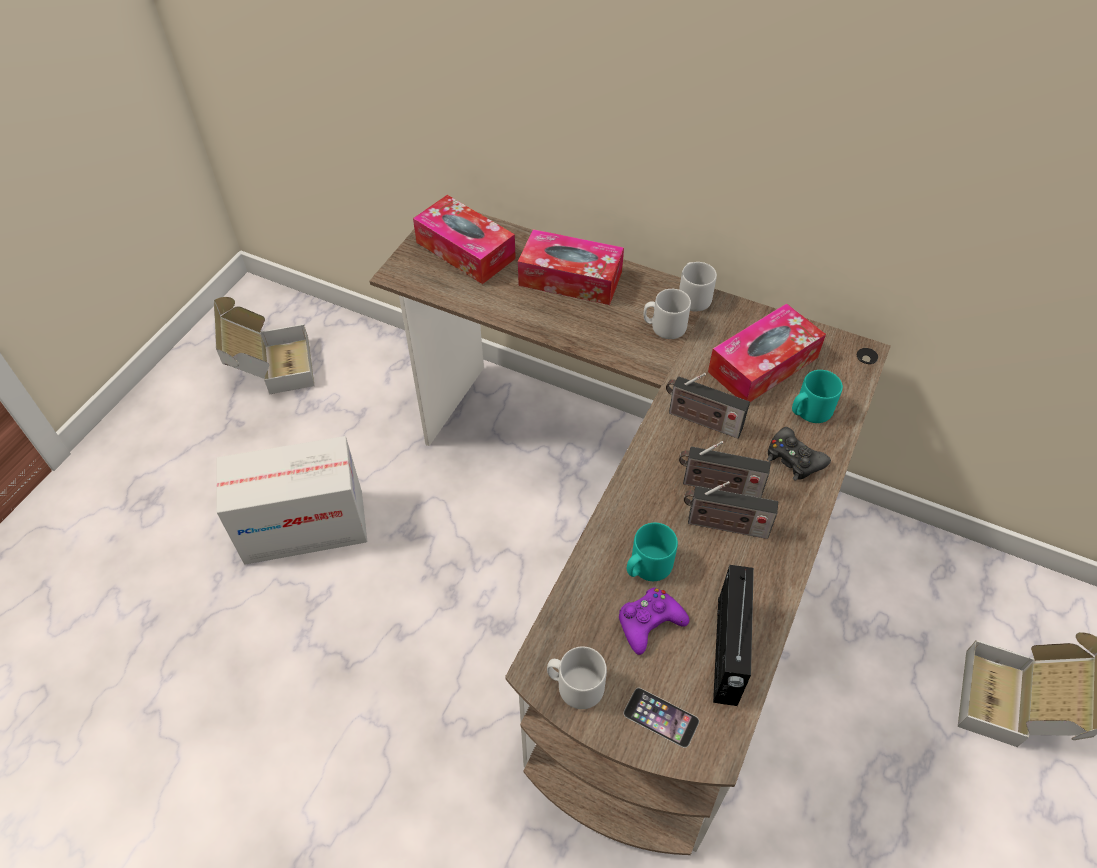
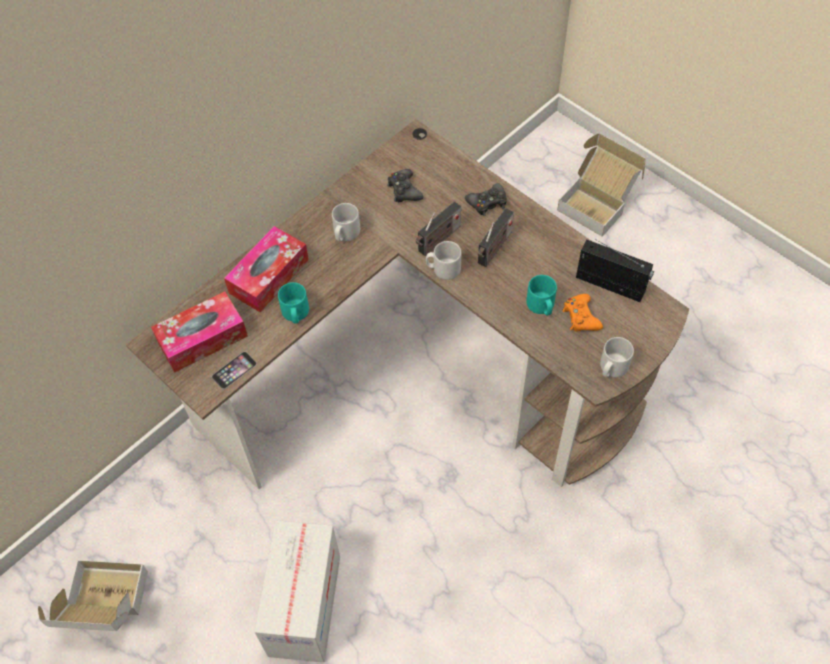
camera: 70 degrees left, 5 degrees up
purple game controller [619,588,689,655] -> orange game controller [562,294,603,331]
phone [623,688,699,748] -> phone moved to [212,352,257,389]
grey mug [679,262,717,312] -> grey mug moved to [426,241,461,280]
radio [684,481,778,539] -> none
tissue box [708,303,826,402] -> black game controller [387,169,423,202]
turquoise mug [792,370,843,423] -> turquoise mug moved to [278,282,309,324]

